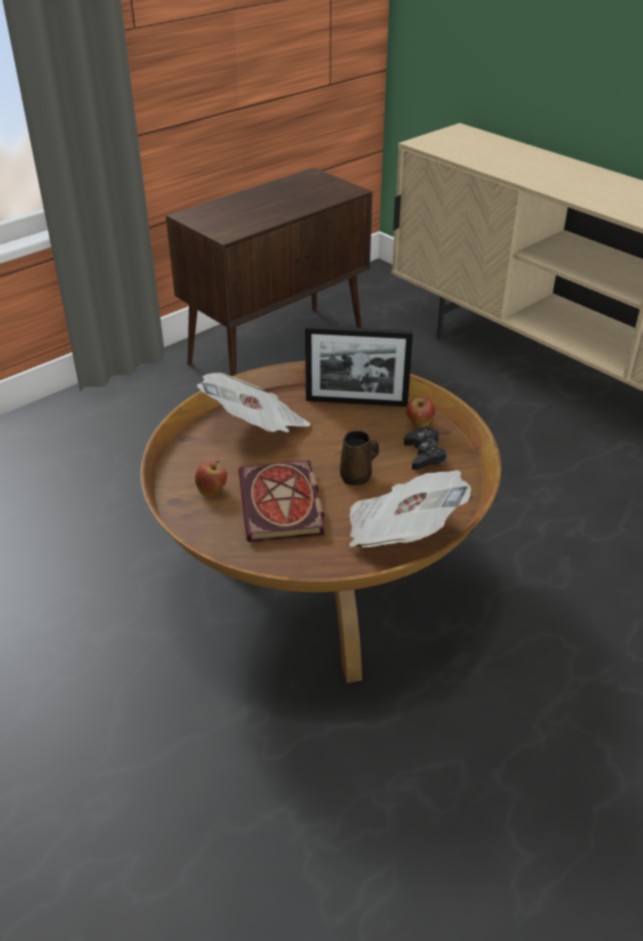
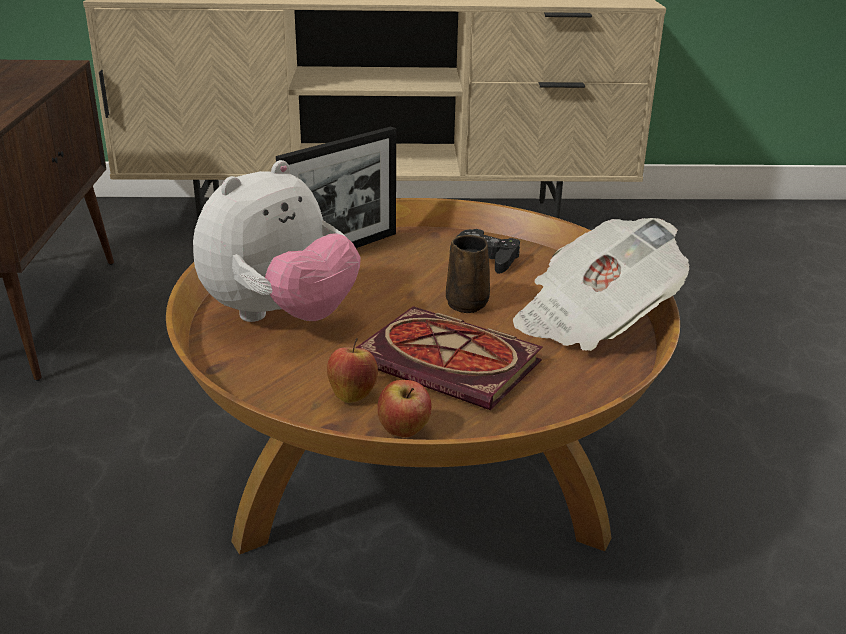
camera: 50 degrees left, 10 degrees down
newspaper [196,373,310,432] -> plush toy [193,160,361,322]
apple [406,396,435,427] -> apple moved to [378,380,432,438]

